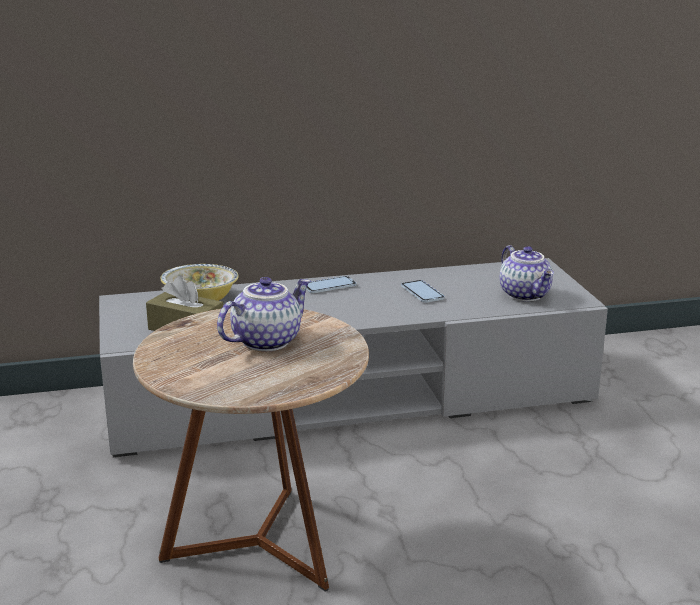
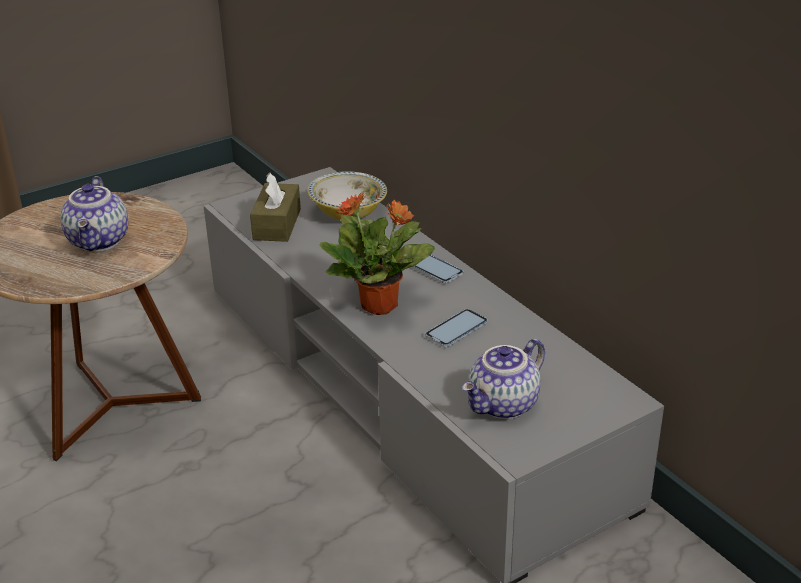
camera: 70 degrees right, 10 degrees up
teapot [217,277,311,351] -> teapot turned 60 degrees clockwise [60,176,128,252]
none -> potted plant [319,193,435,315]

